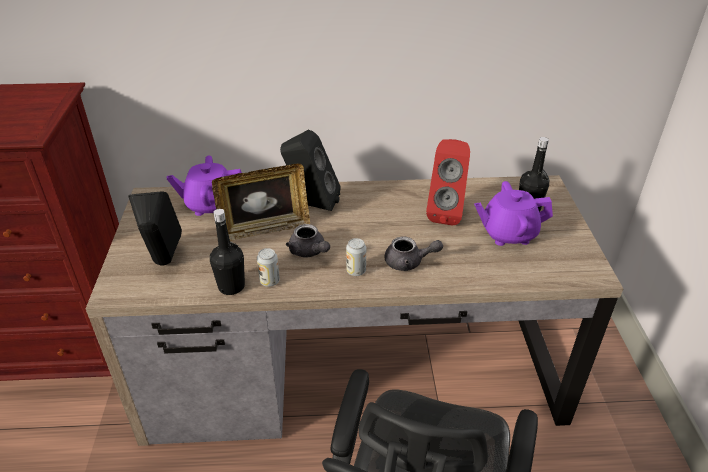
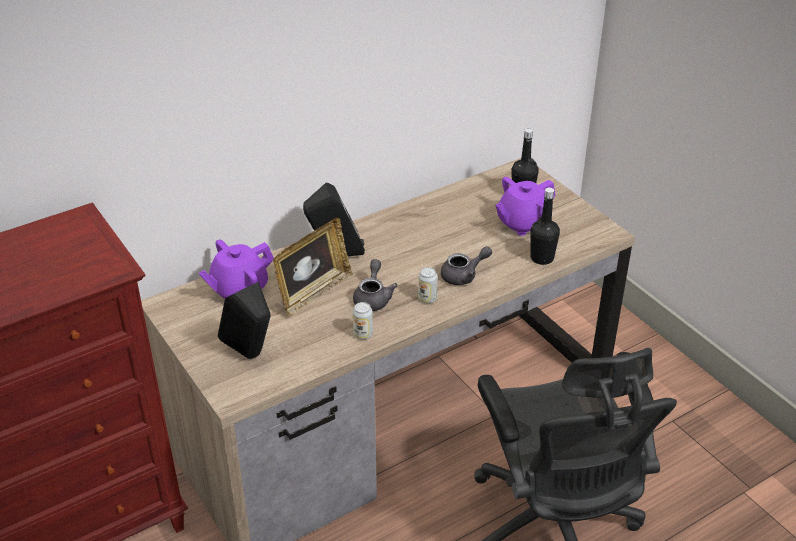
camera: 30 degrees left, 0 degrees up
black bottle [210,209,245,295] -> black bottle moved to [530,188,560,265]
grey teapot [286,224,330,257] -> grey teapot turned 105 degrees counterclockwise [353,259,398,311]
red speaker [426,139,470,226] -> none

